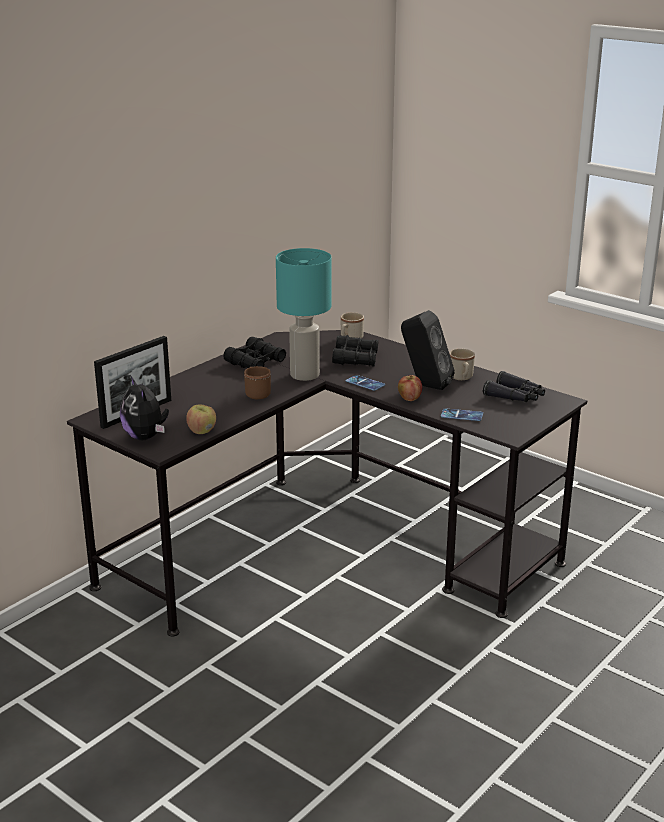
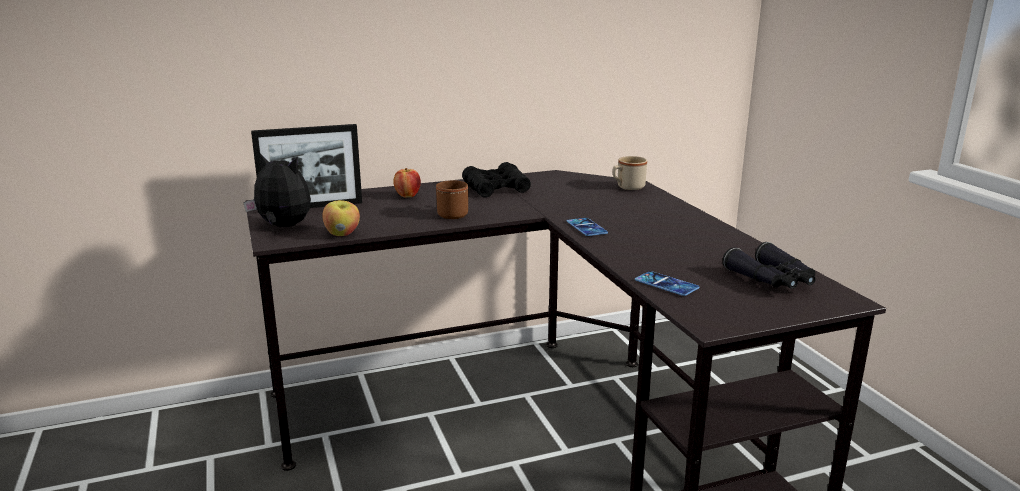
camera: 30 degrees right, 5 degrees down
plush toy [120,376,169,440] -> plush toy turned 105 degrees clockwise [243,153,311,227]
turquoise table lamp [276,248,332,381] -> none
black binoculars [332,335,378,367] -> none
apple [398,375,422,401] -> apple moved to [393,168,421,198]
black speaker [401,310,455,390] -> none
beige mug [449,348,475,380] -> none

